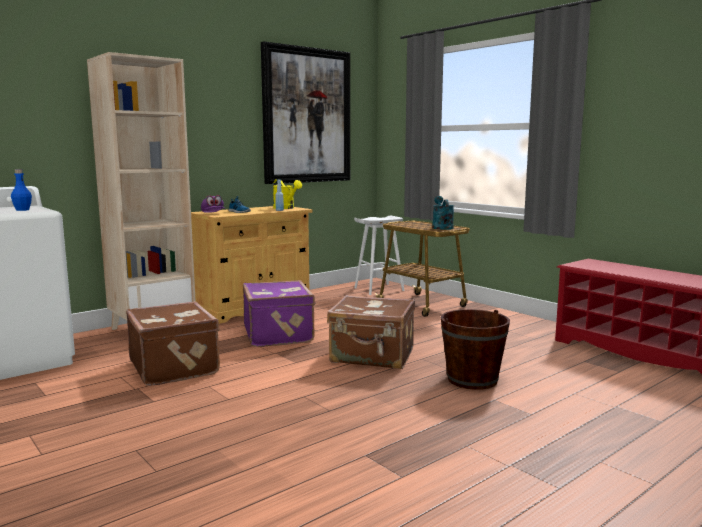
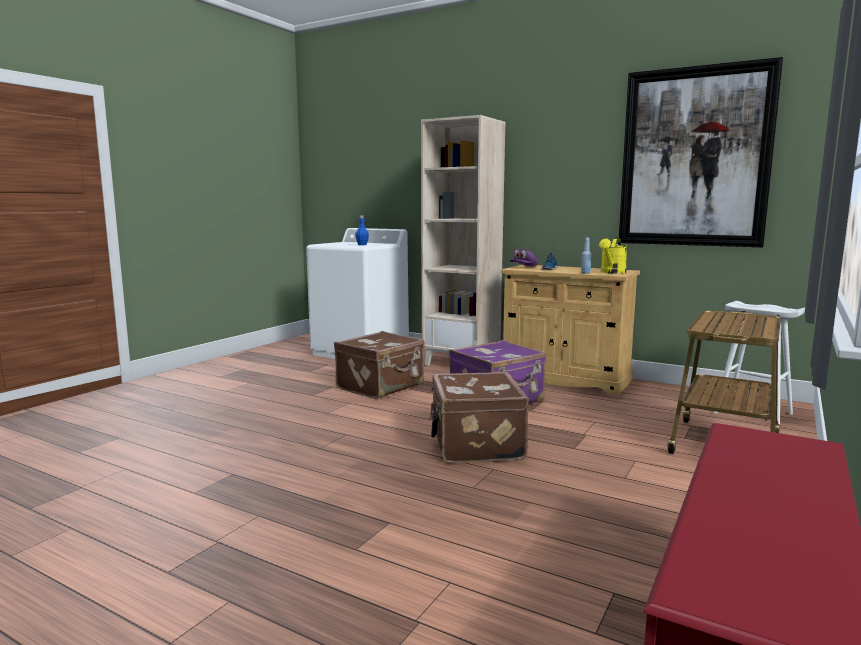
camera: 70 degrees right, 0 degrees up
turquoise watering can [432,196,454,230] -> none
brown bucket [441,309,510,390] -> none

